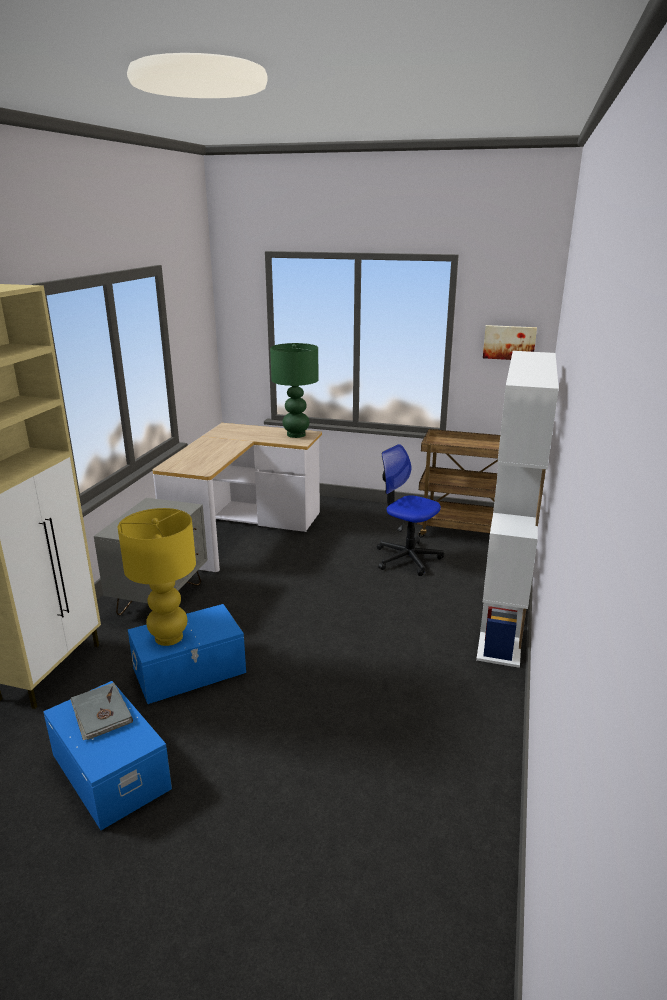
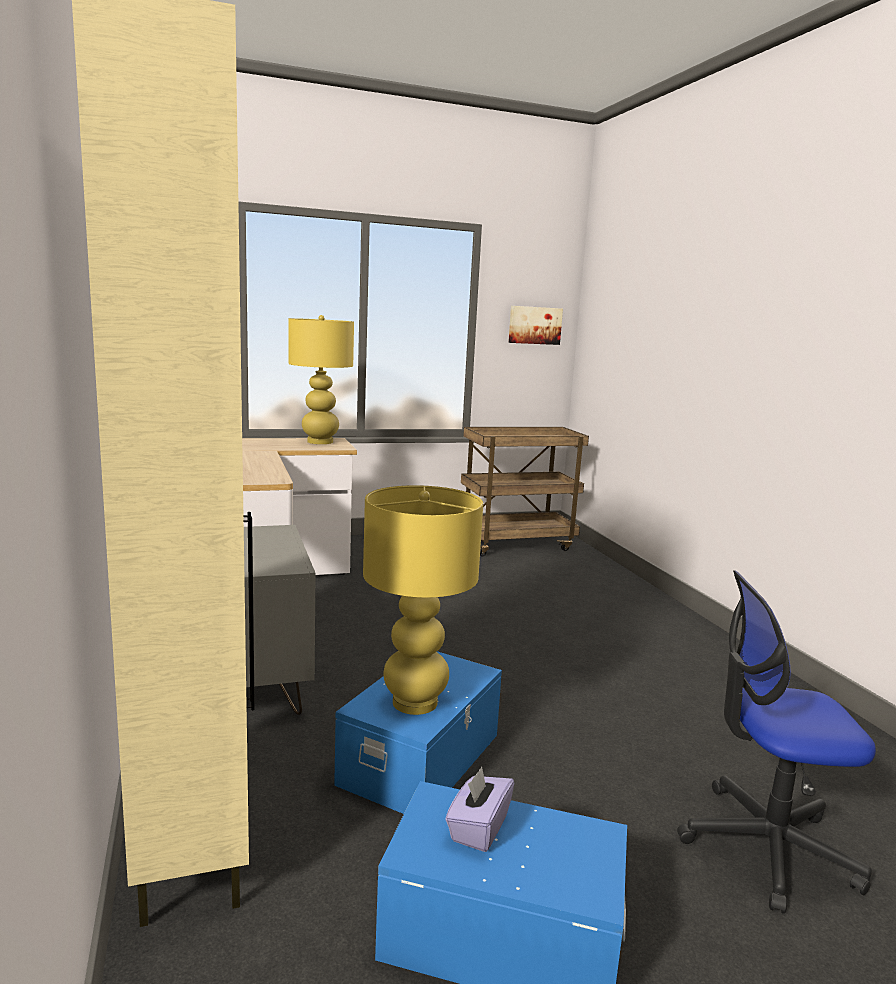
camera: 35 degrees left, 10 degrees down
grey book [70,682,133,740] -> purple tissue box [445,767,514,852]
green table lamp [270,343,319,438] -> yellow table lamp [288,315,354,444]
office chair [377,444,444,576] -> office chair moved to [677,570,876,914]
white bookcase [476,351,559,668] -> none

